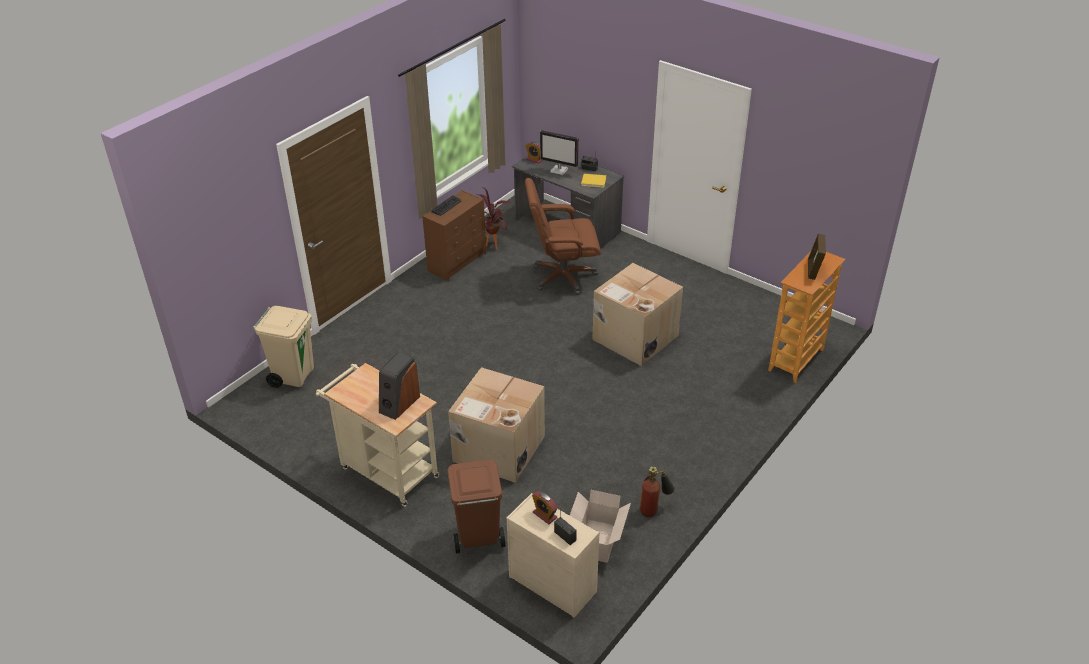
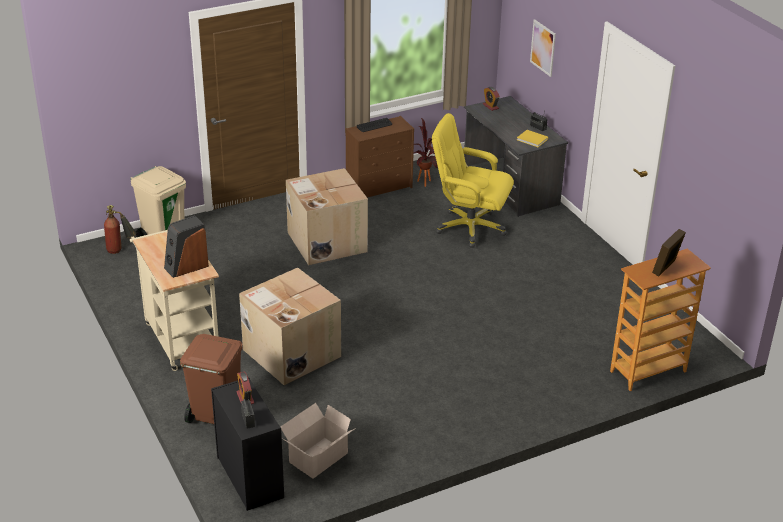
camera: 25 degrees right, 5 degrees down
beige dresser [507,493,599,618] -> black dresser [211,377,284,511]
brown office chair [525,178,601,295] -> yellow office chair [432,113,514,248]
monitor [540,130,579,175] -> none
cardboard box [592,263,683,366] -> cardboard box moved to [286,168,368,265]
fire extinguisher [640,467,675,517] -> fire extinguisher moved to [104,205,136,254]
none -> picture [530,19,556,77]

